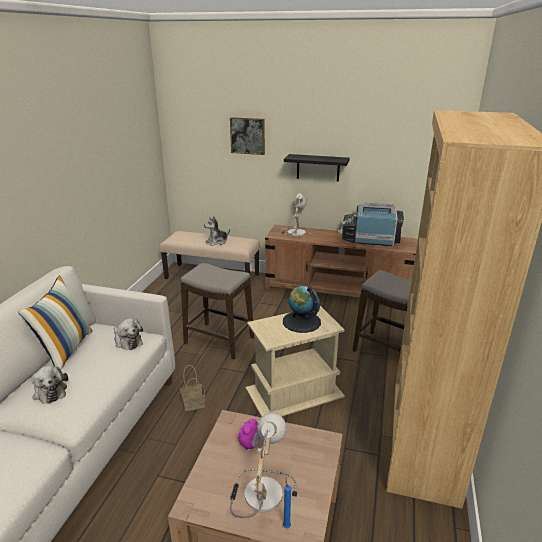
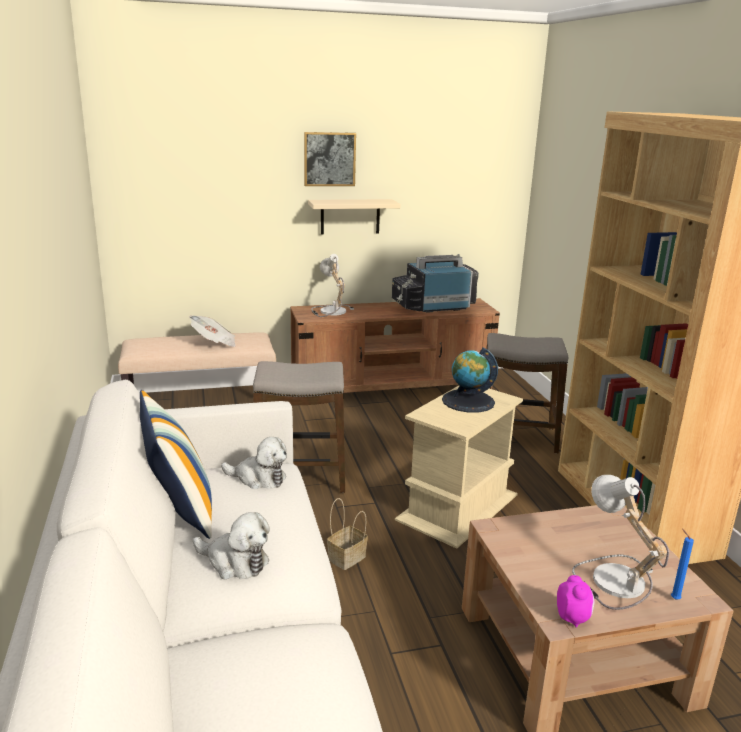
camera: 30 degrees left, 5 degrees down
plush toy [204,217,230,246] -> newspaper [189,315,236,347]
picture [230,117,265,155] -> picture moved to [304,132,356,186]
alarm clock [238,419,261,450] -> alarm clock moved to [557,575,594,628]
black shelf [284,154,350,182] -> beige shelf [308,199,401,234]

